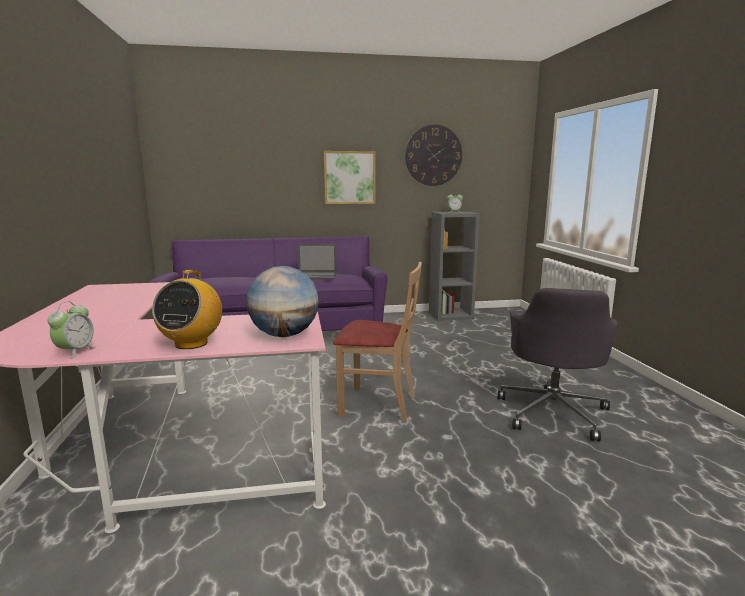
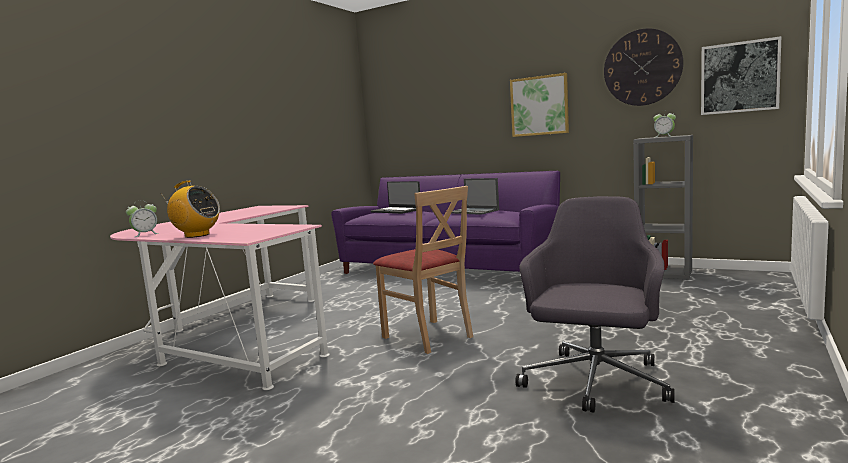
camera: 40 degrees right, 5 degrees down
radio [152,270,222,349] -> radio turned 120 degrees counterclockwise [160,181,220,238]
globe [246,266,319,337] -> none
grey office chair [497,288,618,442] -> grey office chair turned 150 degrees clockwise [516,196,675,413]
none -> laptop [371,181,420,214]
none -> picture [701,36,781,115]

